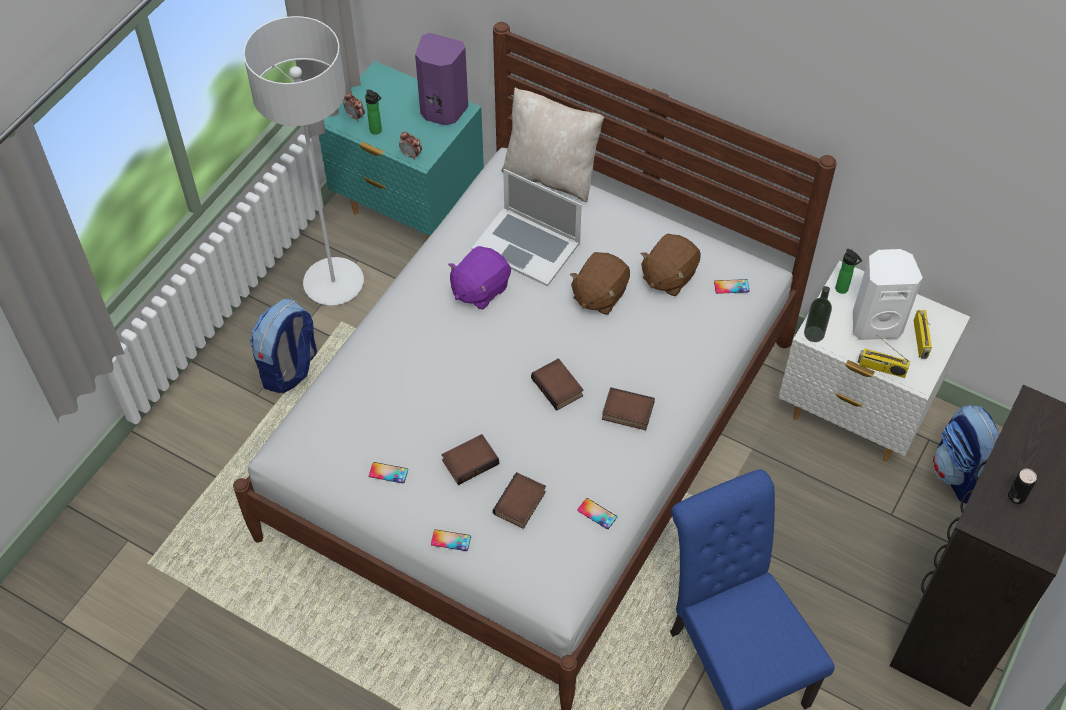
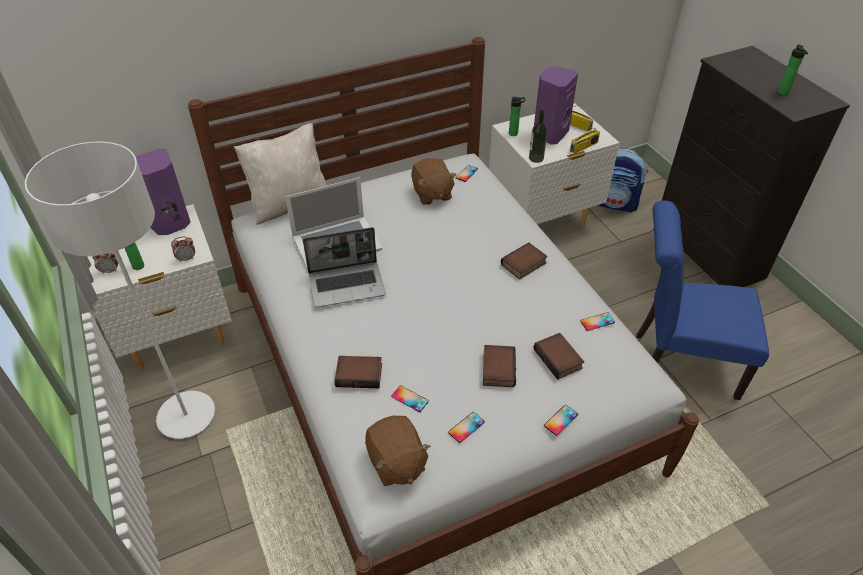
camera: 55 degrees left, 10 degrees down
backpack [250,299,317,393] -> none
turquoise nightstand [319,61,484,240] -> white nightstand [87,204,232,369]
purple plush toy [448,246,511,310] -> laptop [303,227,386,307]
book [531,358,583,411] -> book moved to [334,356,382,388]
brown plush toy [570,252,630,315] -> brown plush toy moved to [365,416,431,486]
white speaker [853,249,923,340] -> purple speaker [534,66,578,144]
can [1008,469,1037,504] -> bottle [777,44,808,95]
none -> phone [391,385,429,412]

